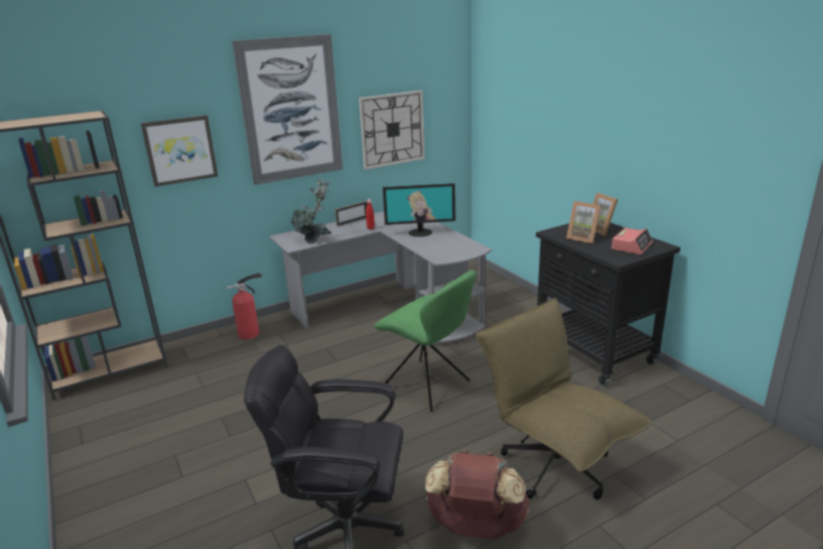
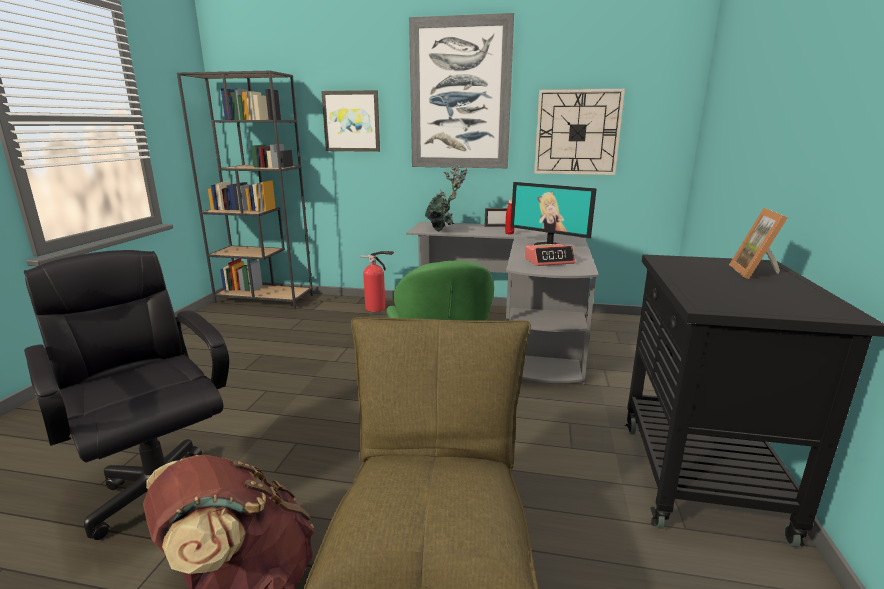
camera: 40 degrees right, 5 degrees down
picture frame [566,201,601,244] -> none
alarm clock [611,228,653,255] -> alarm clock moved to [525,244,575,266]

